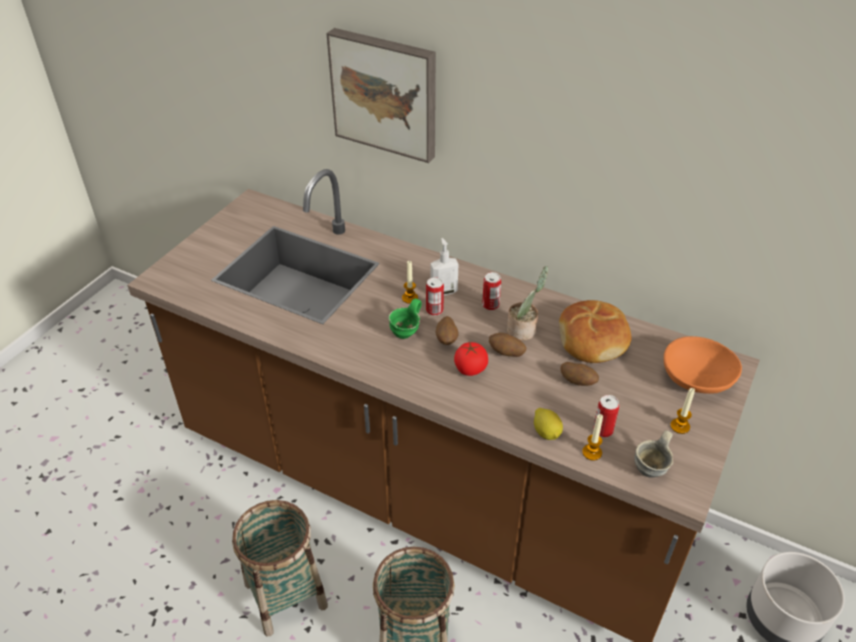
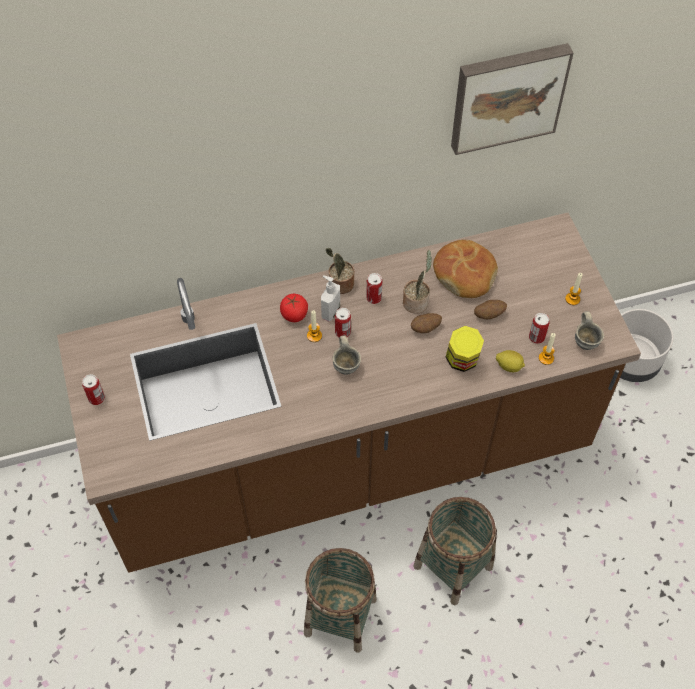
camera: 45 degrees left, 15 degrees up
picture [327,28,436,163] -> picture moved to [451,43,574,155]
green mug [388,299,422,339] -> grey mug [333,335,361,375]
potato [436,316,459,345] -> none
tomato [454,342,488,376] -> tomato moved to [280,294,308,322]
orange bowl [664,336,742,394] -> none
none -> can [82,374,105,405]
none -> potted plant [326,248,354,294]
none -> jar [446,326,484,372]

